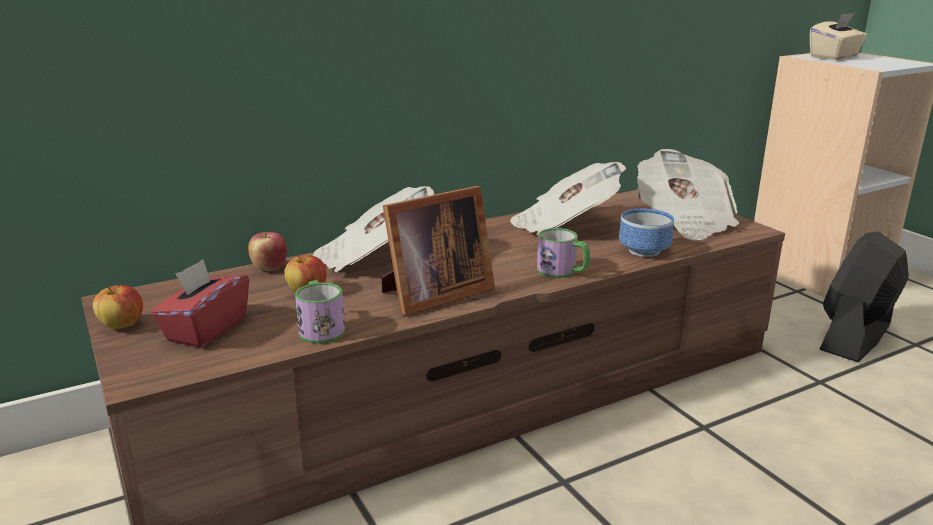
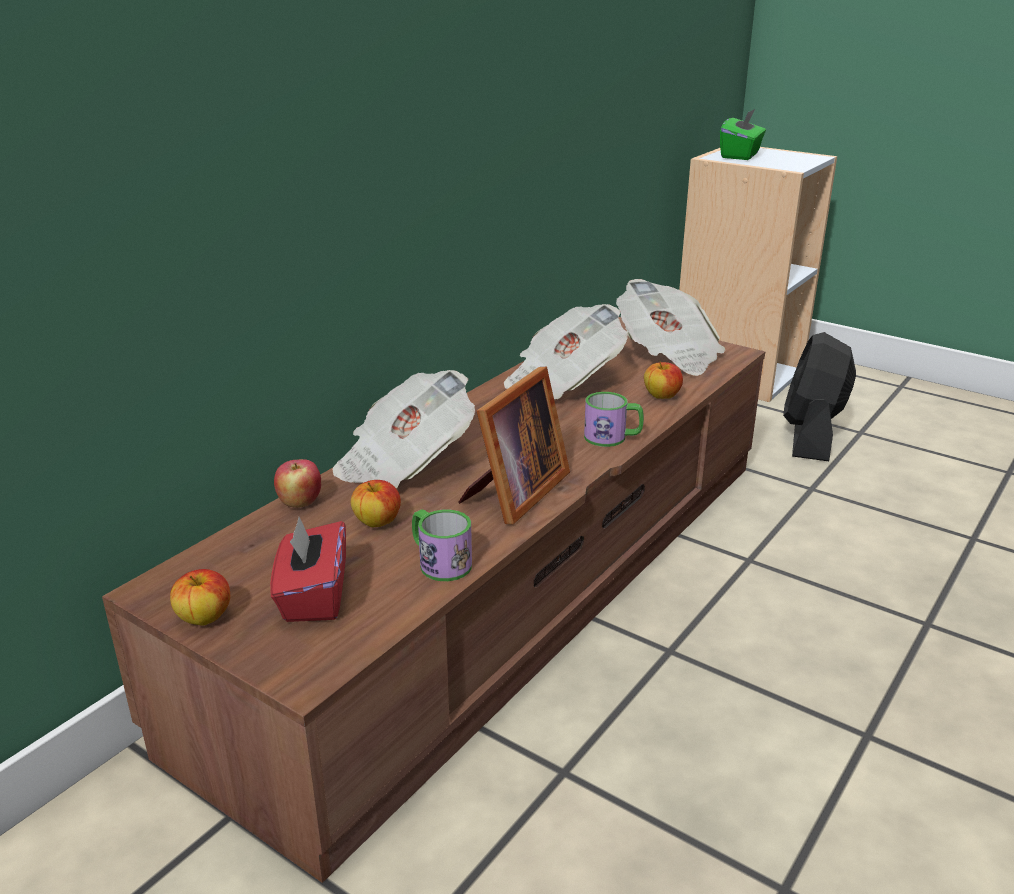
camera: 25 degrees left, 5 degrees up
bowl [619,209,674,257] -> apple [644,362,683,399]
beige tissue box [810,13,867,60] -> green tissue box [720,109,766,160]

